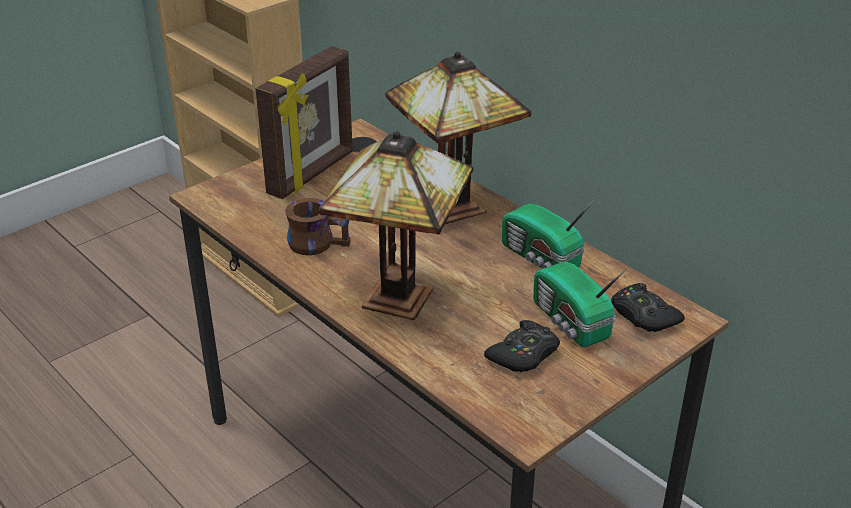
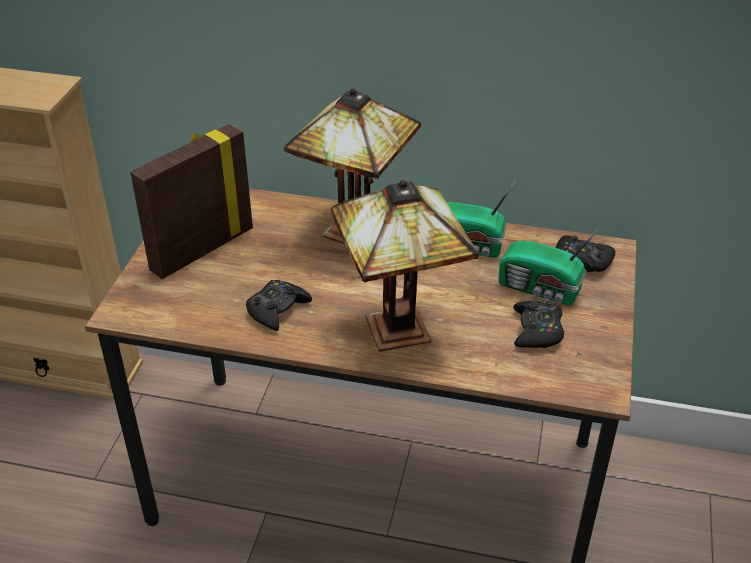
camera: 35 degrees left, 5 degrees up
picture frame [256,46,353,199] -> picture frame turned 135 degrees counterclockwise [130,124,253,279]
brown mug [285,198,350,255] -> black game controller [246,280,312,331]

